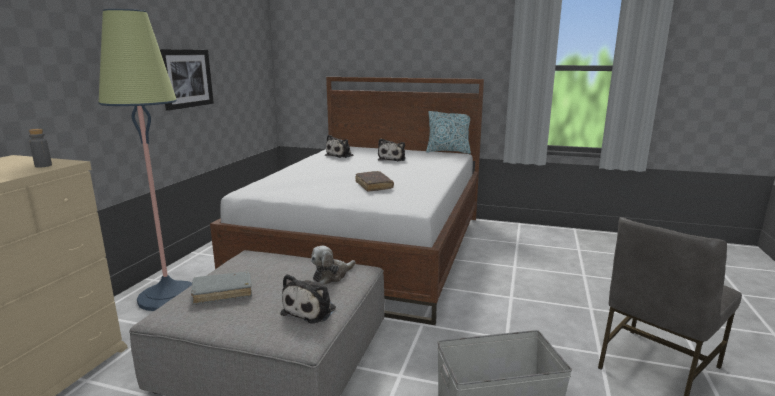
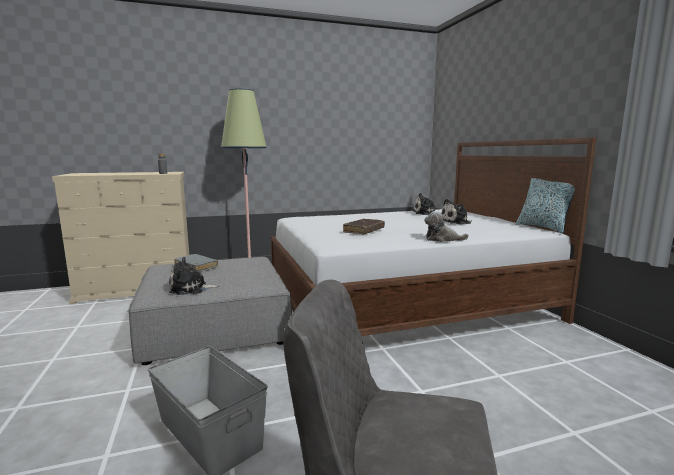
camera: 55 degrees right, 5 degrees down
picture [160,49,214,111] -> none
plush toy [311,246,356,285] -> plush toy moved to [424,211,469,242]

